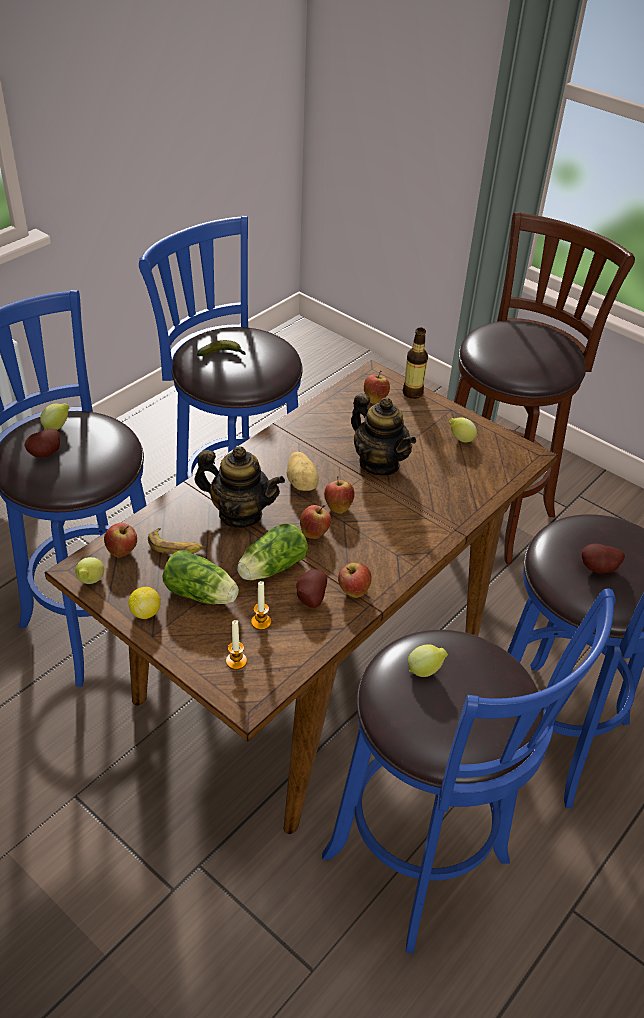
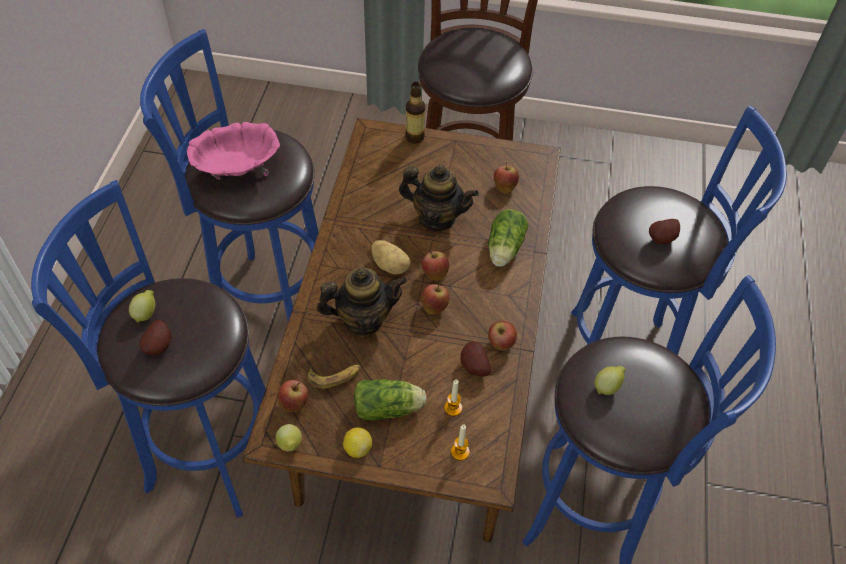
camera: 30 degrees left, 10 degrees up
banana [197,340,246,356] -> pink bowl [187,122,280,180]
lettuce [237,524,308,580] -> lettuce moved to [488,209,528,267]
apple [364,371,390,403] -> apple moved to [494,162,519,193]
lemon [449,417,477,443] -> none

